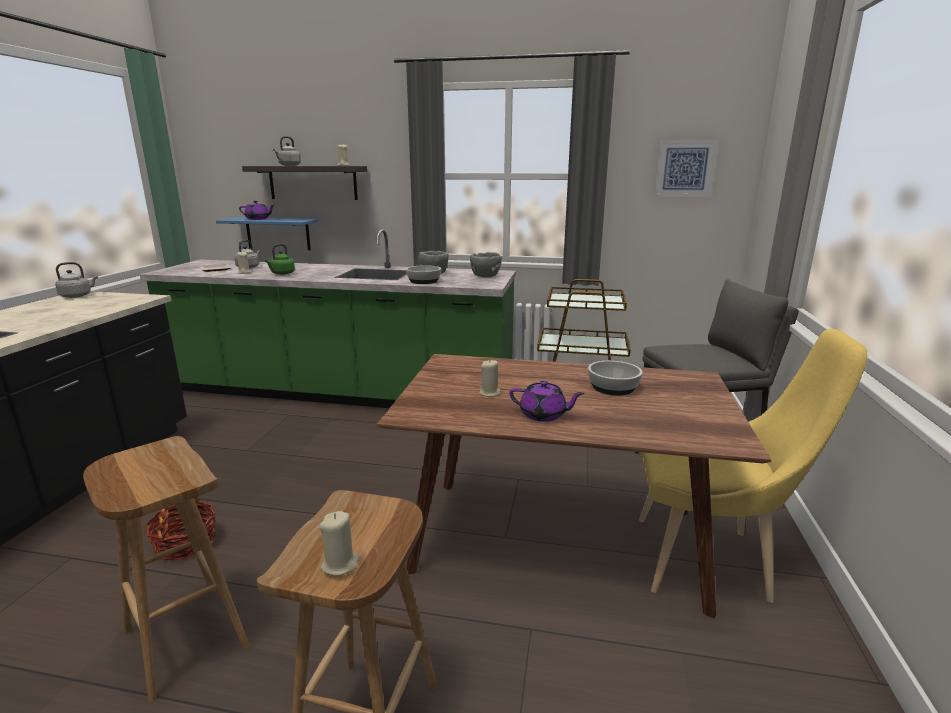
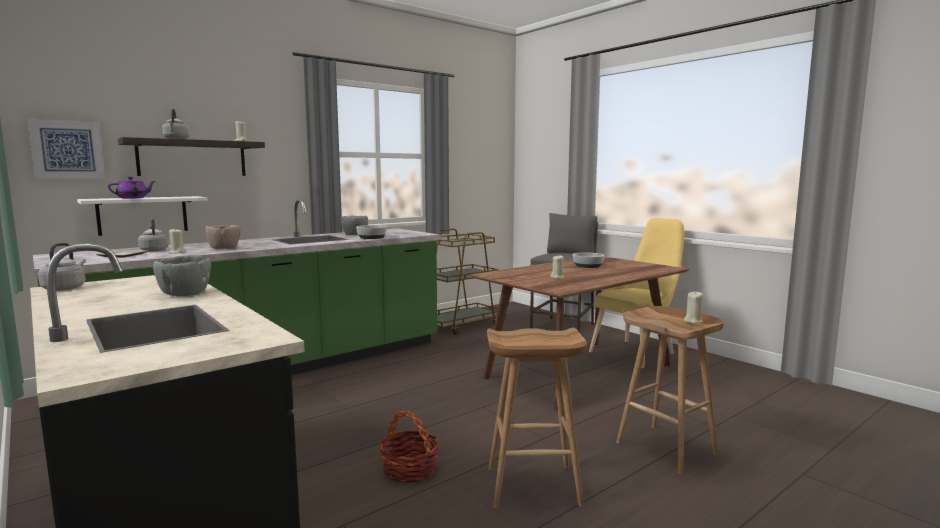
camera: 50 degrees left, 10 degrees down
blue shelf [216,217,319,250] -> white shelf [77,196,208,236]
green kettle [265,244,295,275] -> brown bowl [205,225,240,249]
grey bowl [470,252,502,277] -> grey bowl moved to [153,255,211,296]
purple teapot [509,381,584,422] -> none
picture [654,139,718,197] -> picture moved to [28,119,105,179]

